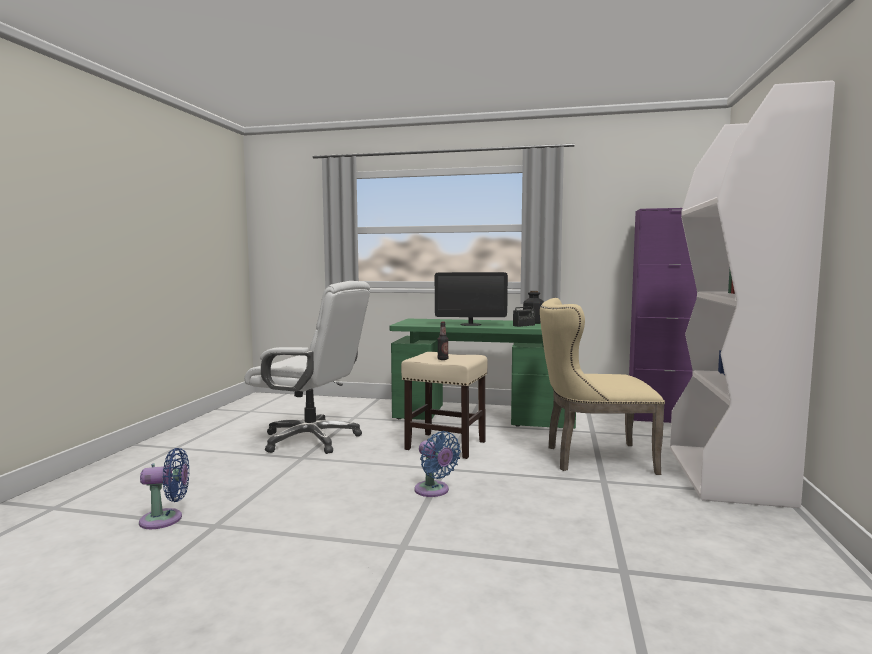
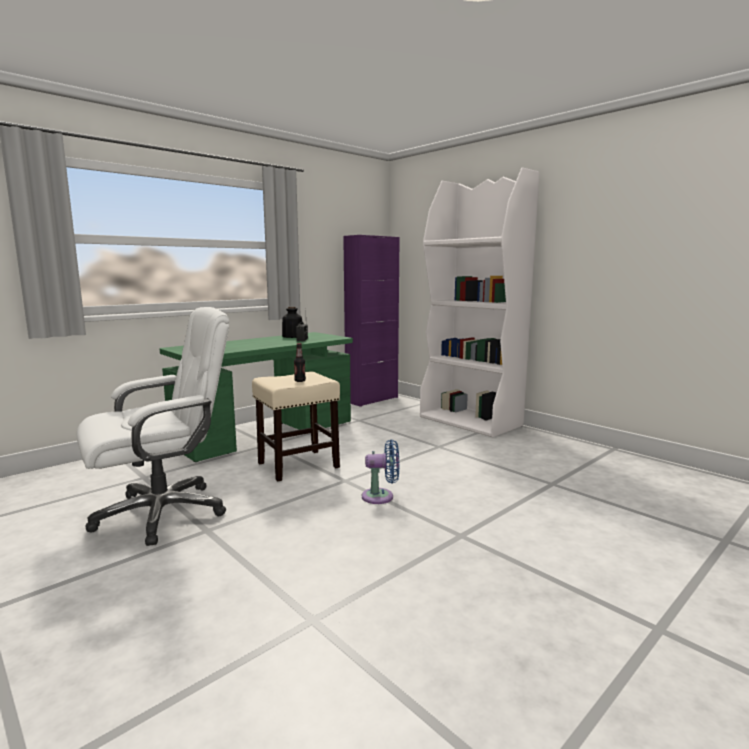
camera: 55 degrees left, 5 degrees up
blue fan [139,448,189,529] -> none
monitor [435,272,508,326] -> none
beige chair [540,298,665,475] -> none

